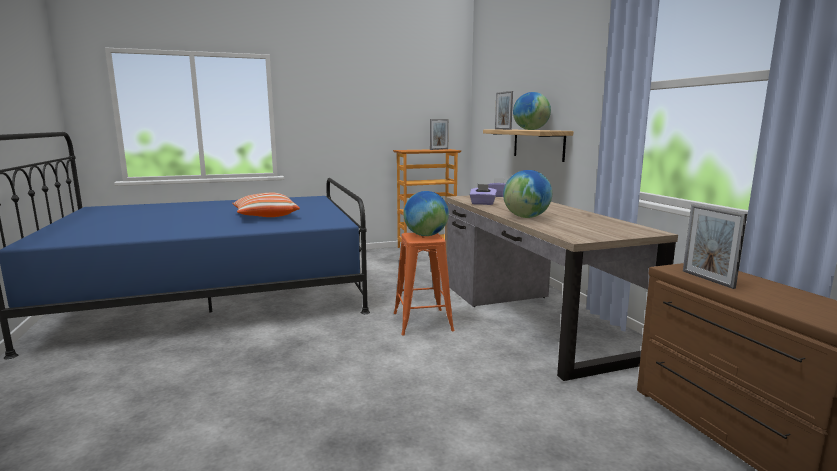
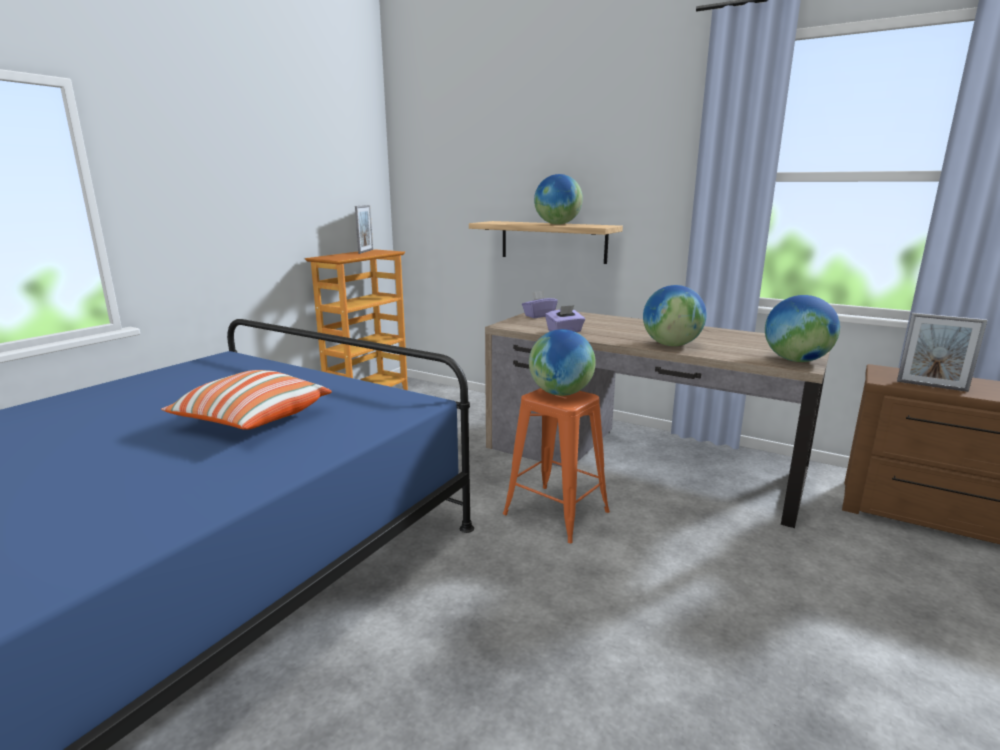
camera: 40 degrees left, 5 degrees up
picture frame [495,91,513,130] -> none
none -> globe [765,295,840,362]

